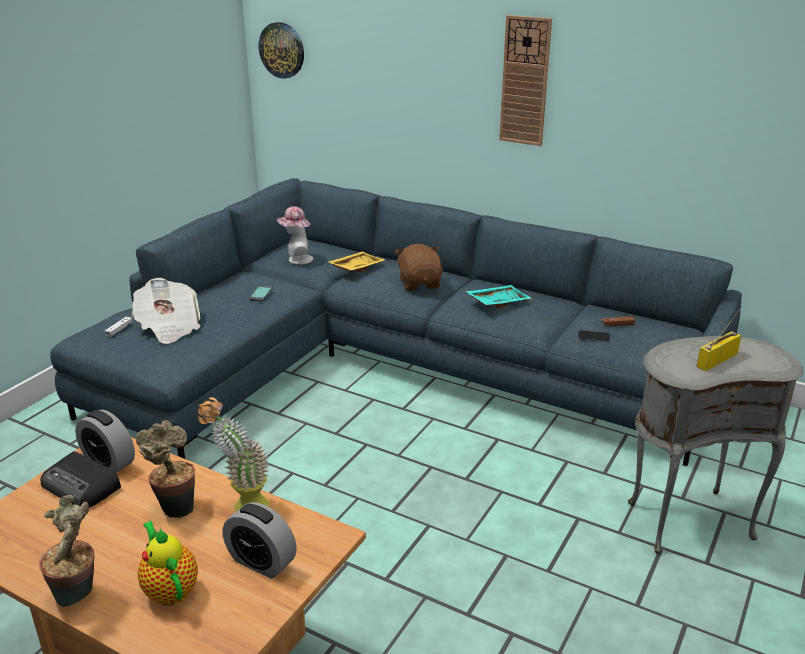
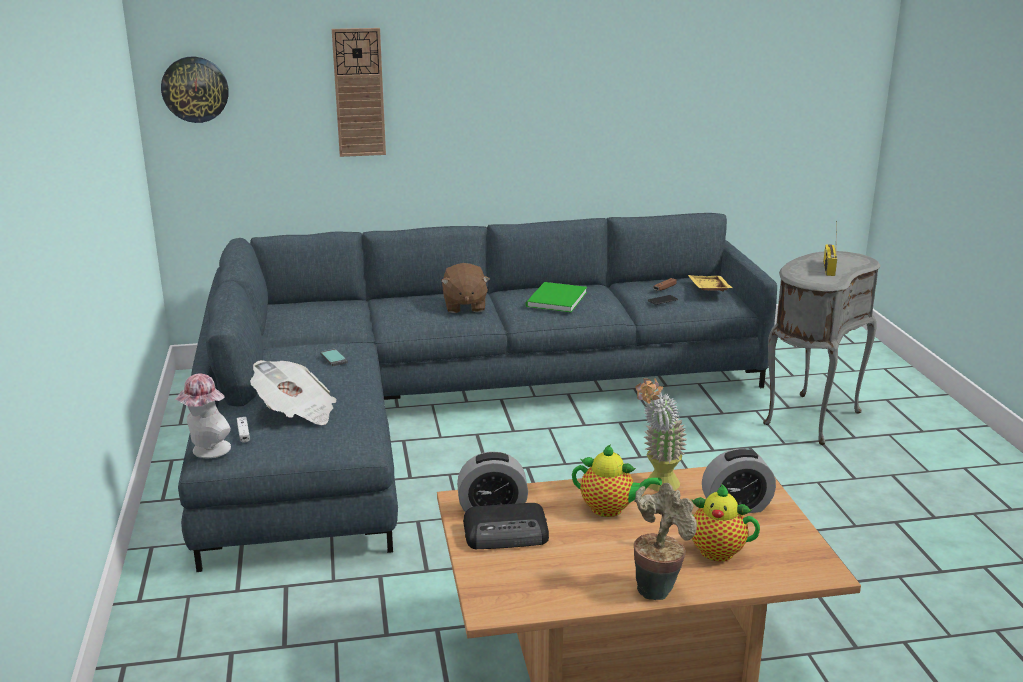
camera: 40 degrees left, 5 degrees down
potted plant [136,420,195,518] -> teapot [572,444,662,517]
hat [277,206,313,265] -> hat moved to [174,374,231,458]
yellow tray [328,251,385,272] -> yellow tray moved to [688,275,732,291]
brown plush toy [395,244,443,291] -> brown plush toy turned 135 degrees counterclockwise [441,263,490,313]
turquoise tray [465,285,532,308] -> green book [526,282,587,312]
wall clock [499,15,552,146] -> wall clock moved to [332,28,386,157]

